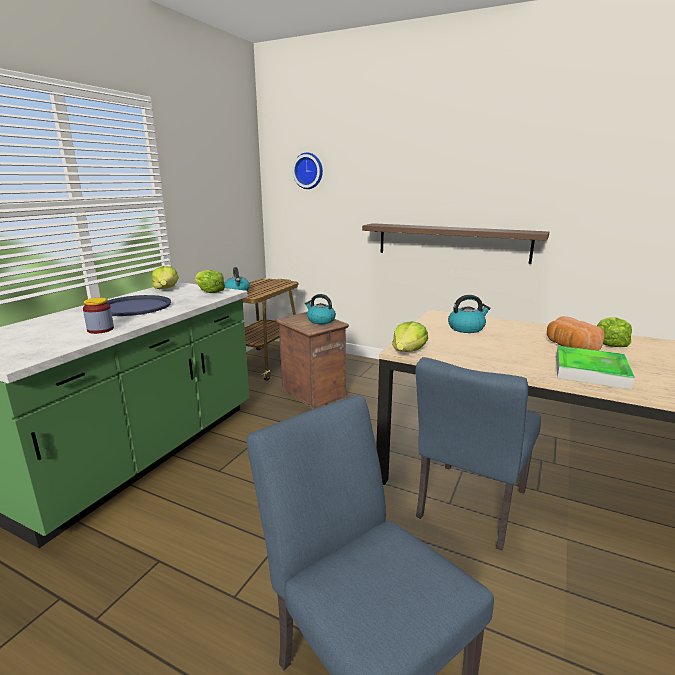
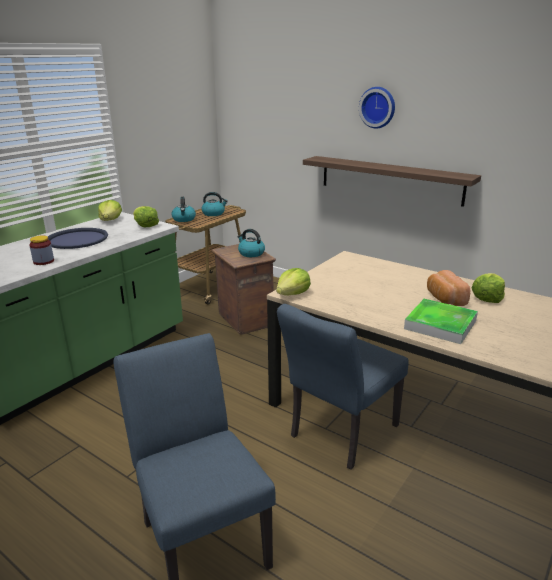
camera: 10 degrees right, 5 degrees up
wall clock [292,152,323,189] -> wall clock moved to [359,87,395,129]
kettle [448,295,491,333] -> kettle moved to [202,192,228,216]

